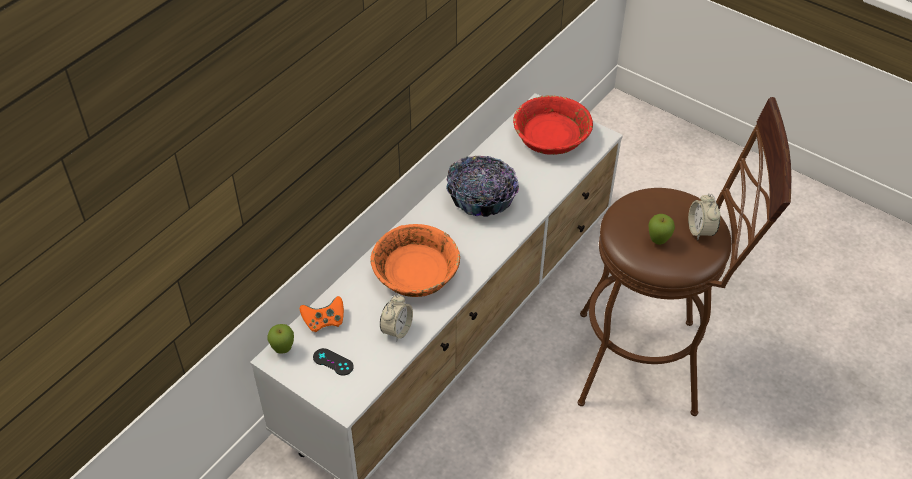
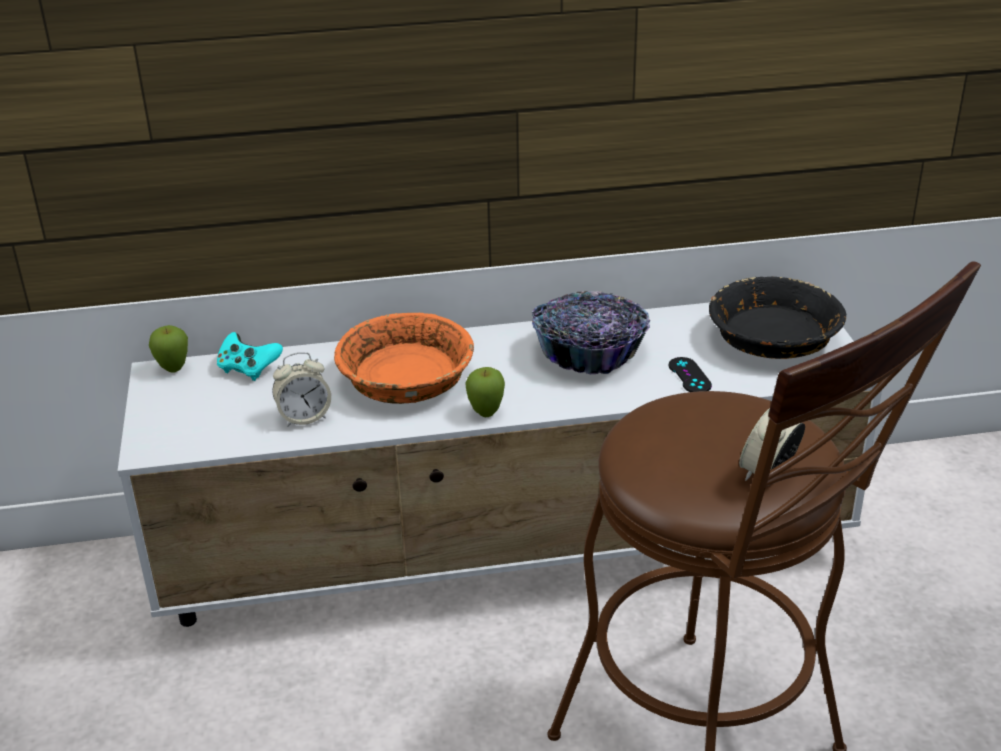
camera: 45 degrees right, 15 degrees down
orange game controller [300,296,344,332] -> turquoise game controller [217,332,283,381]
black game controller [313,348,354,376] -> black game controller moved to [669,357,712,392]
red bowl [513,95,593,155] -> black bowl [709,276,846,359]
apple [649,214,675,245] -> apple moved to [465,367,505,417]

